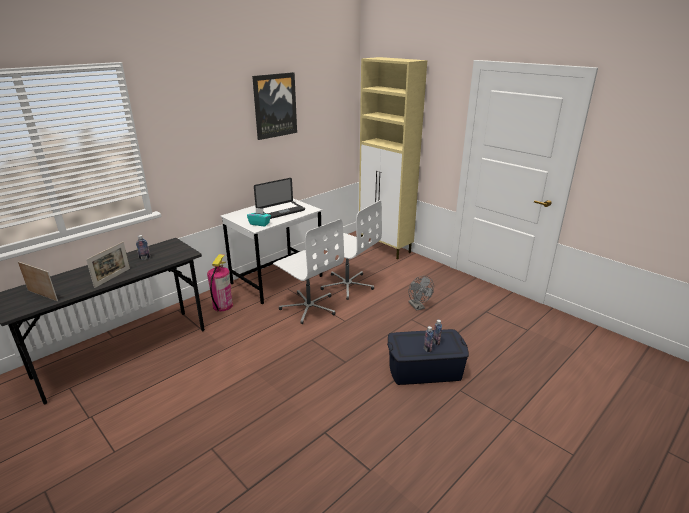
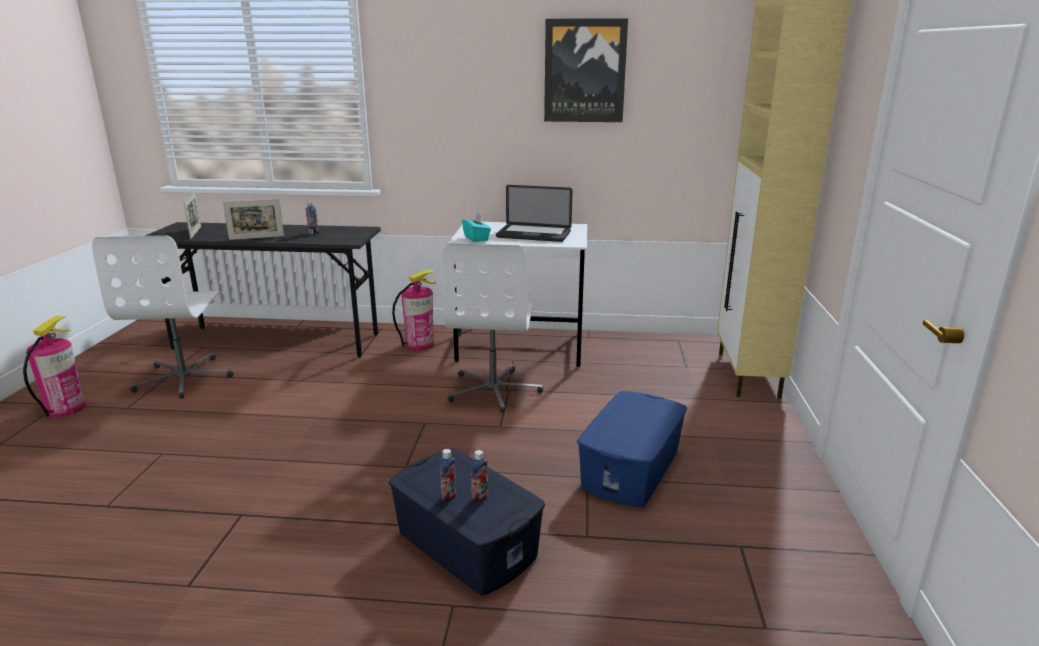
camera: 50 degrees right, 5 degrees down
white office chair [320,200,382,300] -> white office chair moved to [92,235,233,399]
grey fan [409,276,434,311] -> blue storage box [577,391,687,507]
none -> fire extinguisher [23,316,86,417]

